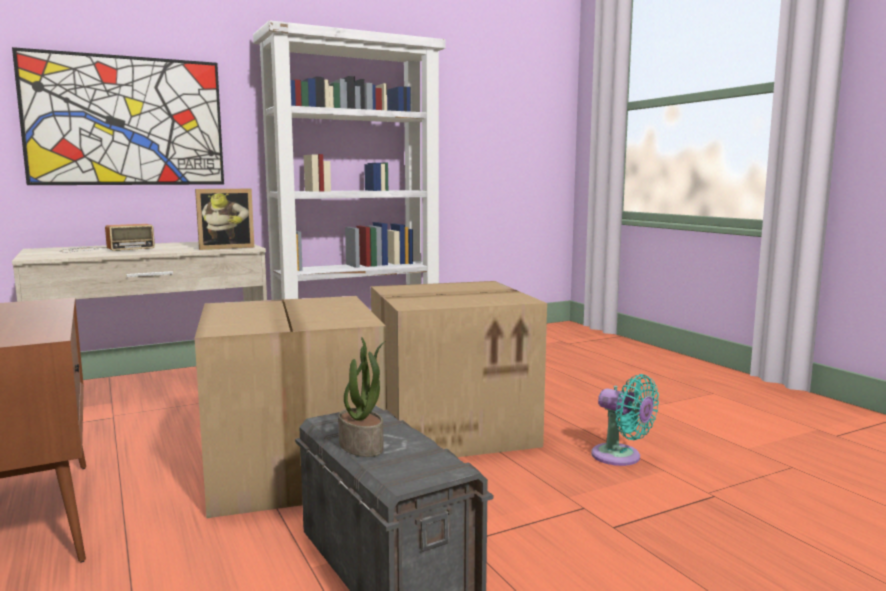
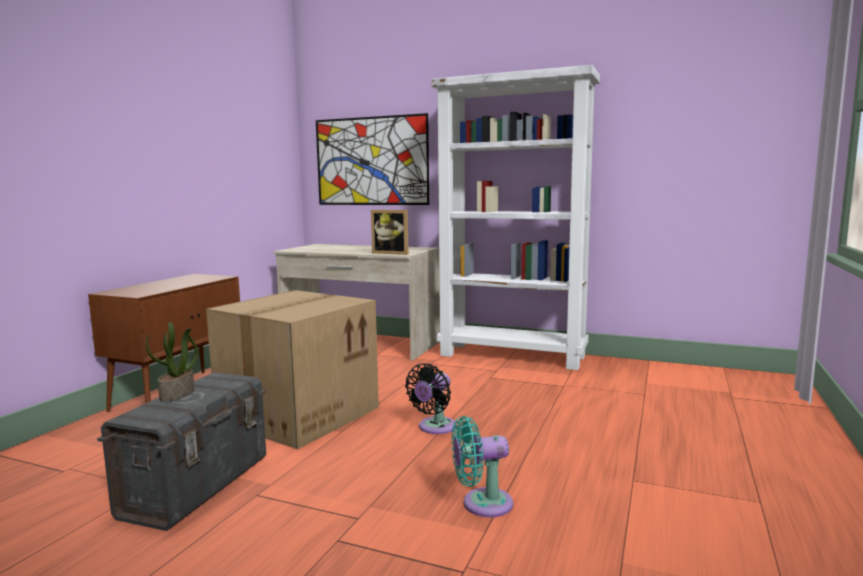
camera: 50 degrees right, 0 degrees up
radio [60,224,155,252] -> none
cardboard box [371,281,547,457] -> black fan [405,363,456,434]
turquoise fan [591,374,659,466] -> turquoise fan turned 75 degrees clockwise [452,416,513,517]

